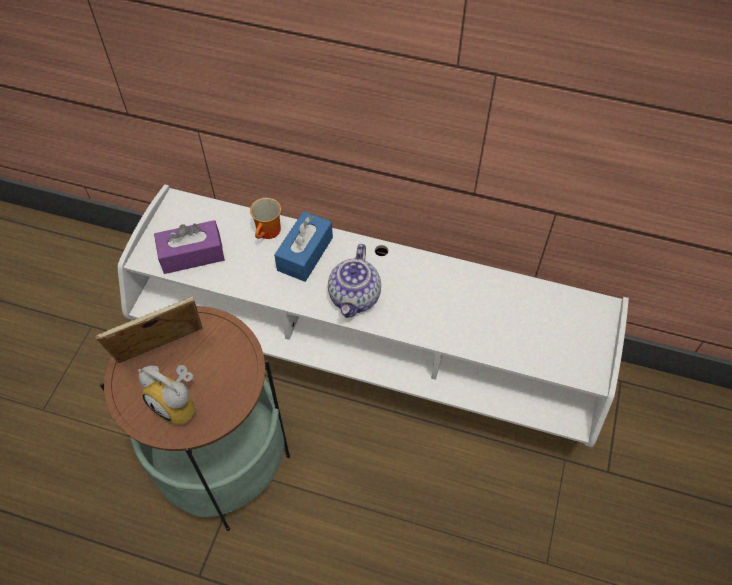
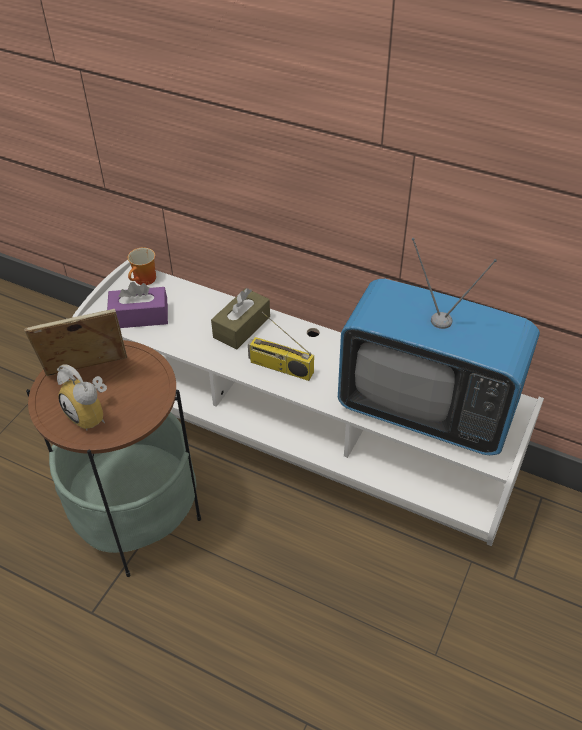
camera: 10 degrees right, 10 degrees down
mug [250,198,281,239] -> mug moved to [128,247,156,285]
blue tissue box [274,211,333,282] -> brown tissue box [211,288,270,349]
teapot [328,244,381,318] -> radio [248,312,314,381]
none -> television [338,238,540,455]

